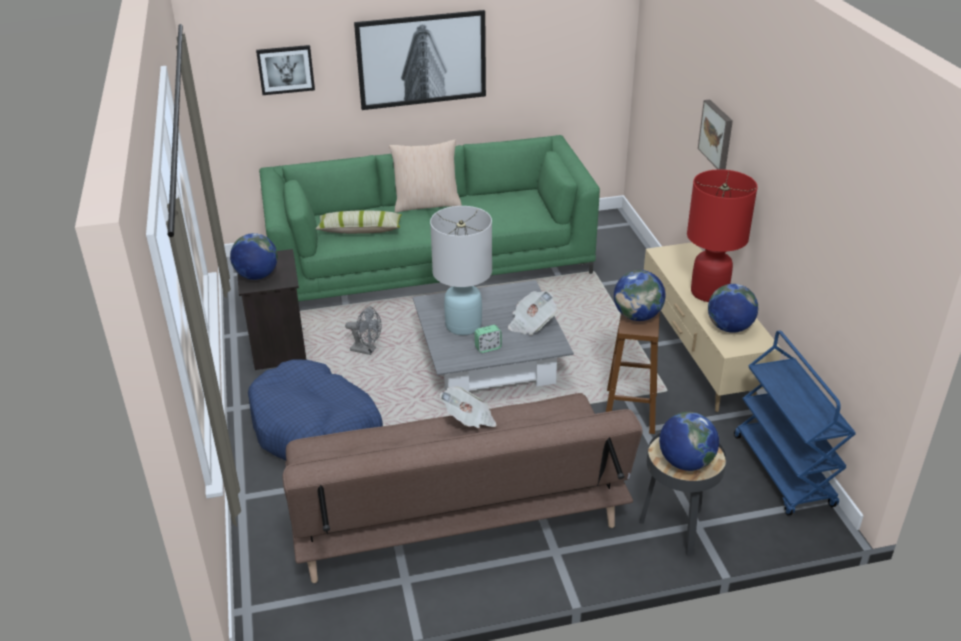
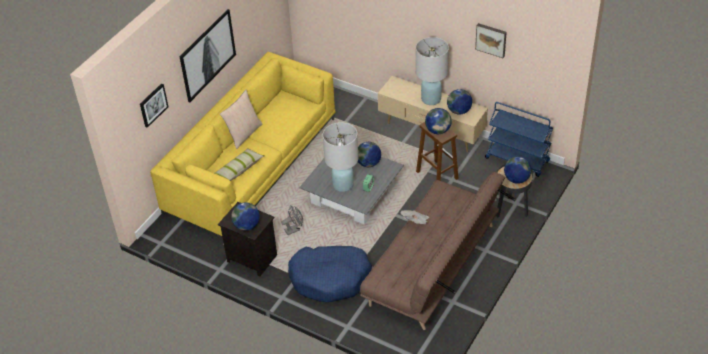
camera: 45 degrees left, 10 degrees up
green sofa [259,135,600,301] -> yellow sofa [150,52,336,237]
newspaper [508,291,557,335] -> globe [358,142,381,167]
red table lamp [687,169,758,302] -> white table lamp [416,37,449,105]
picture [698,99,733,170] -> picture moved to [475,23,507,58]

